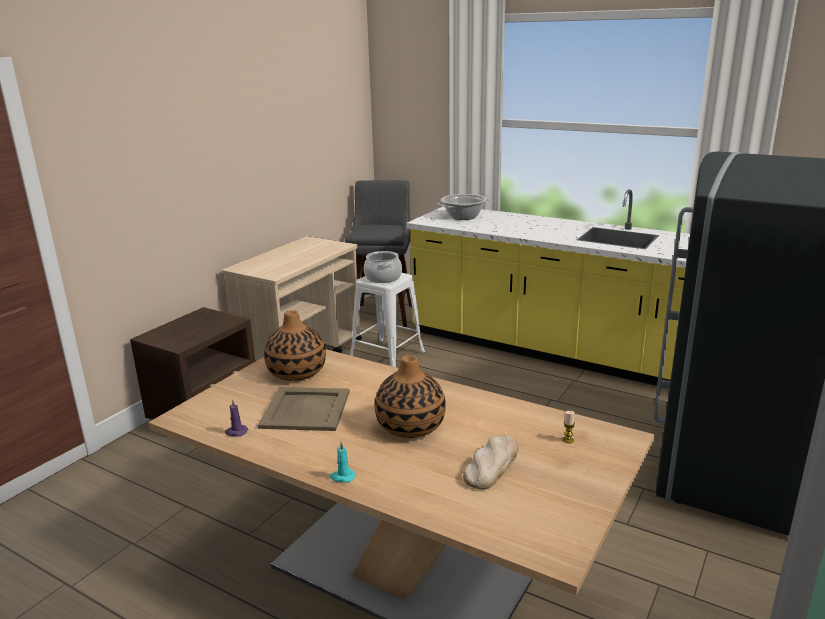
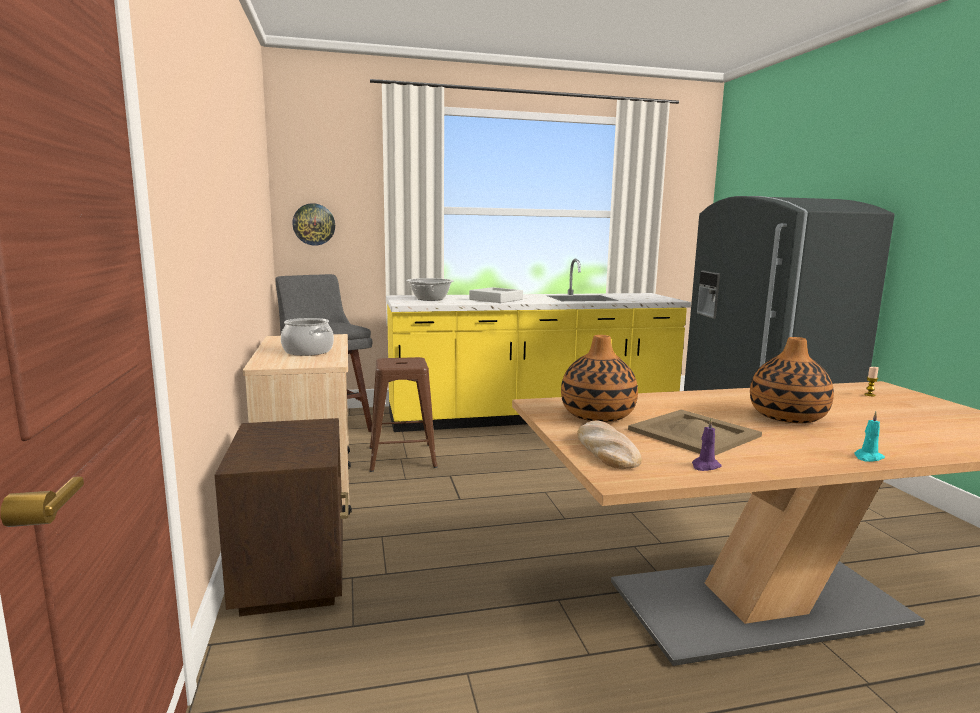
camera: 45 degrees left, 10 degrees down
white stool [350,273,425,367] -> brown stool [369,357,438,472]
cooking pot [364,251,402,283] -> cooking pot moved to [281,318,334,356]
bread [463,435,519,490] -> bread moved to [577,421,642,469]
none -> wall clock [292,203,335,246]
none -> grey tray [469,287,523,303]

